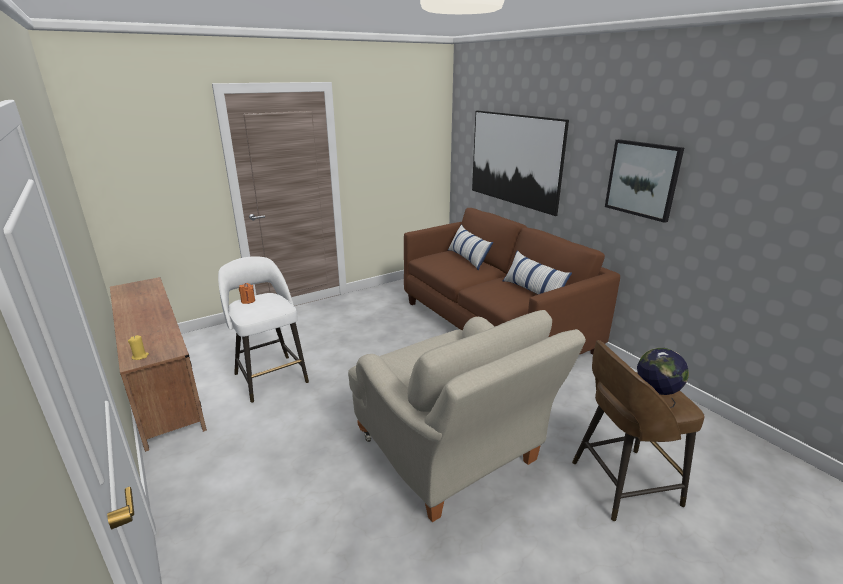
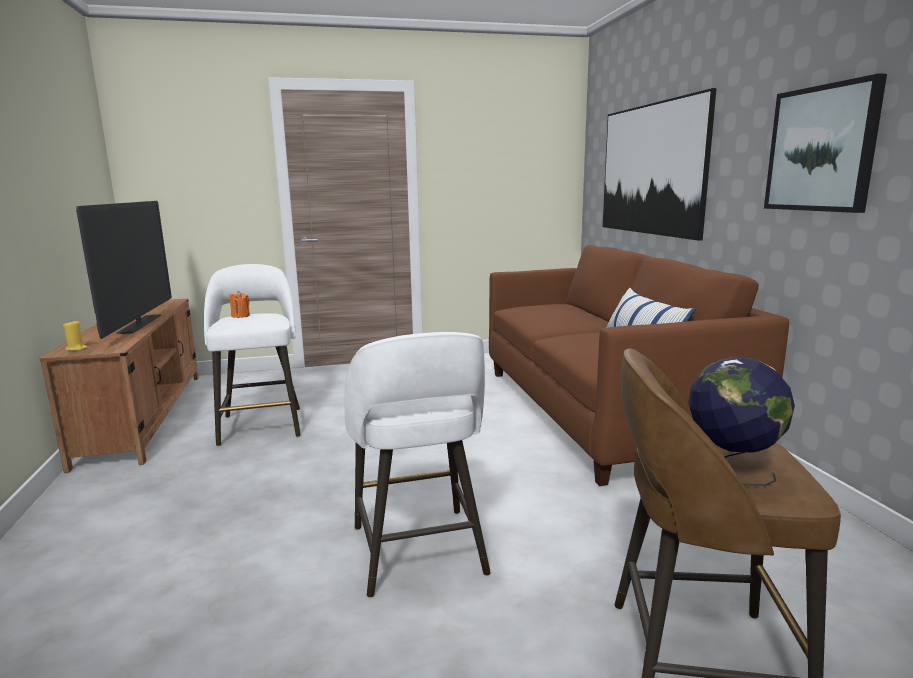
camera: 20 degrees right, 10 degrees down
beige armchair [348,310,586,522] -> white stool [344,332,491,598]
pillow [448,224,493,270] -> none
none -> television [76,201,172,339]

